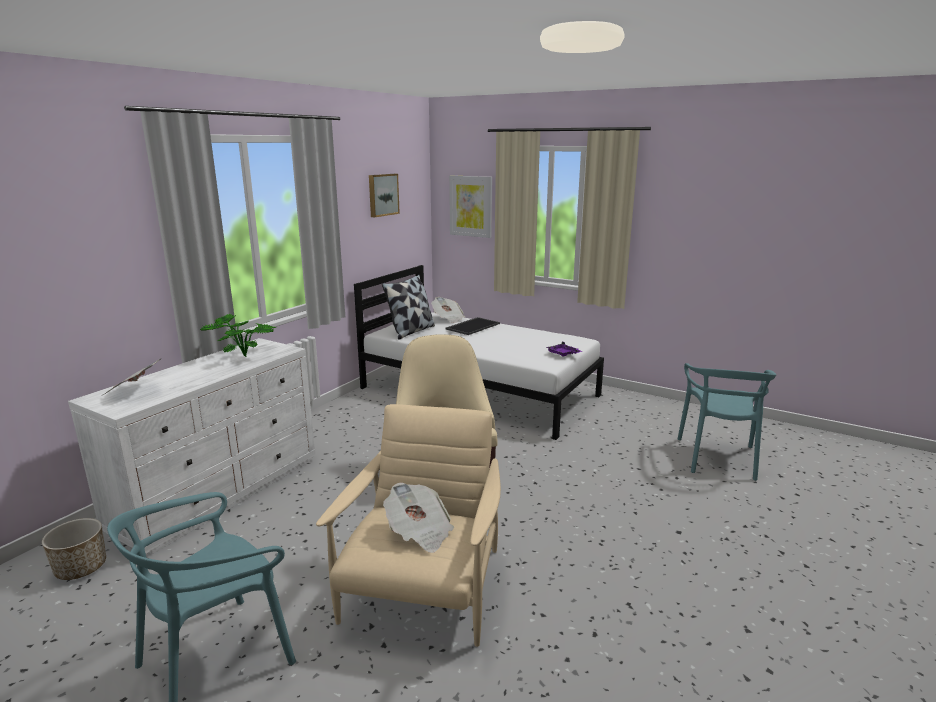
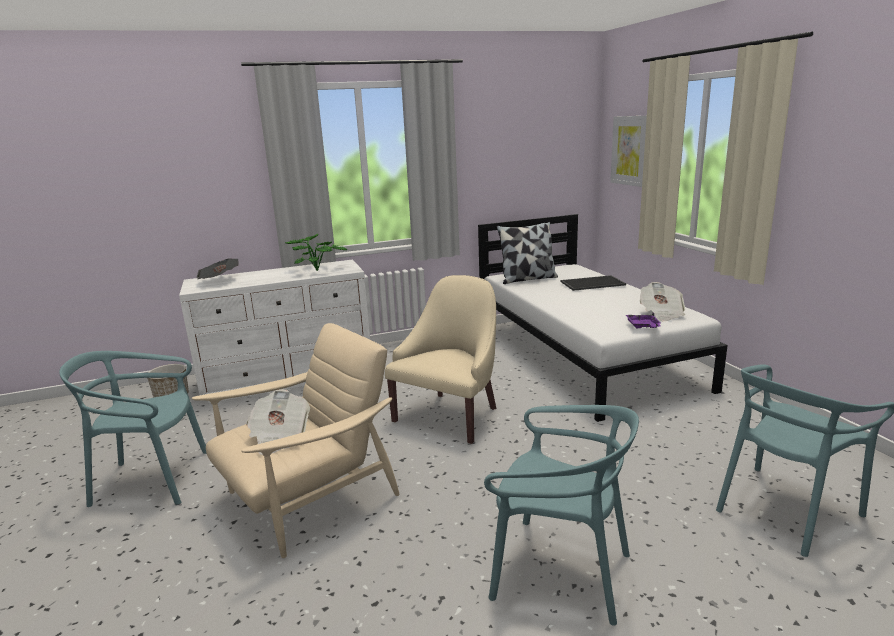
camera: 40 degrees right, 0 degrees up
picture [369,174,400,217] -> none
newspaper [431,297,465,323] -> newspaper moved to [640,282,685,321]
none -> turquoise chair [484,405,639,626]

